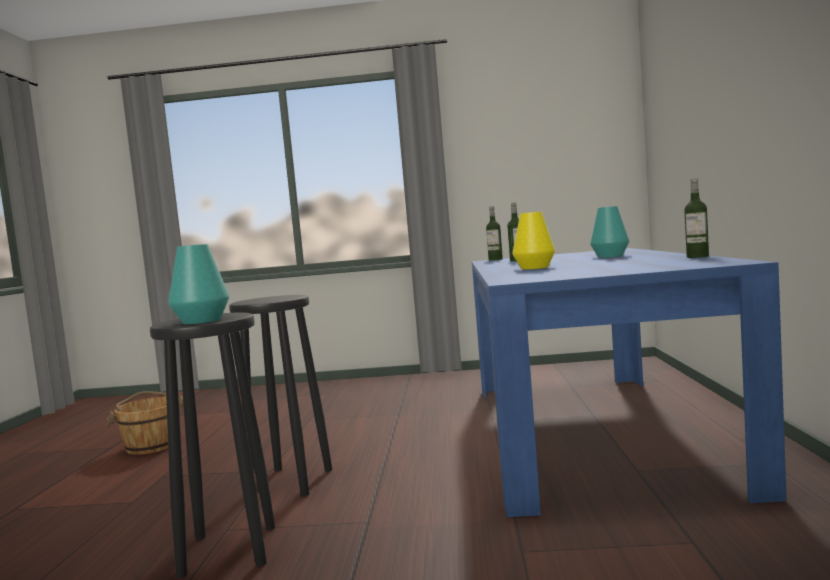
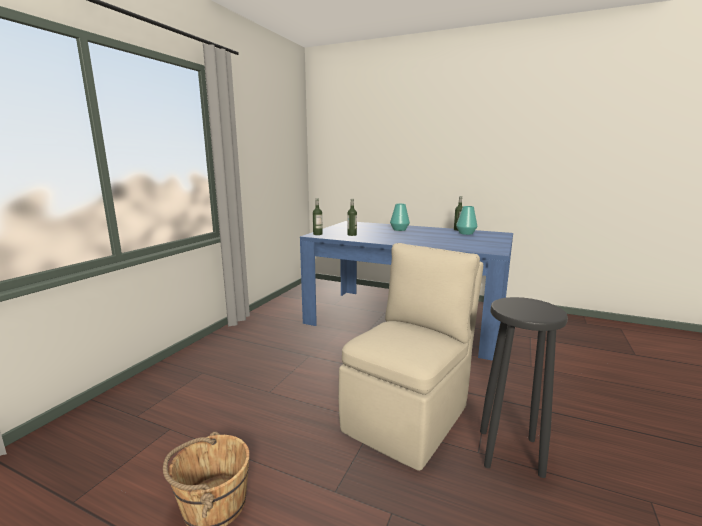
camera: 70 degrees left, 10 degrees up
turquoise vase [168,244,229,324] -> turquoise vase moved to [456,206,478,235]
black stool [229,295,332,496] -> beige chair [339,243,483,471]
yellow vase [512,212,555,269] -> none

